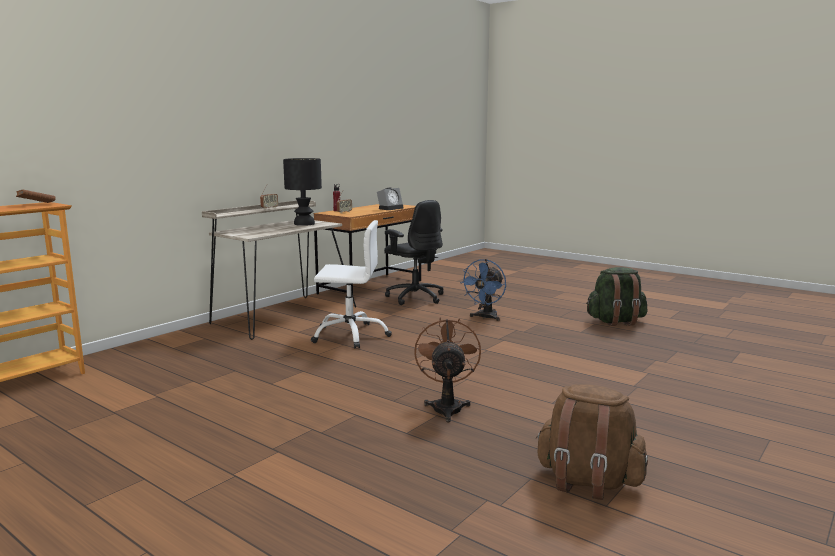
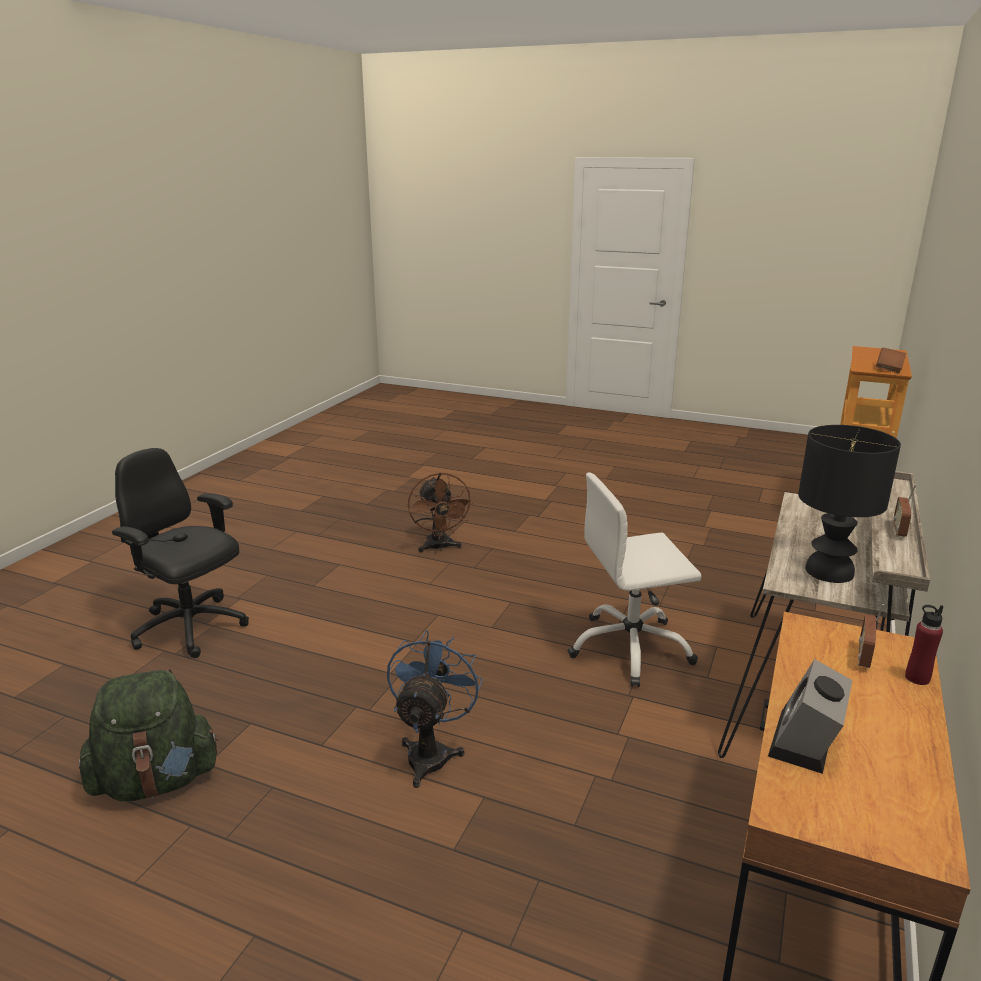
camera: 165 degrees right, 10 degrees up
black office chair [384,200,444,305] -> black office chair moved to [112,448,249,658]
brown backpack [536,384,648,500] -> none

